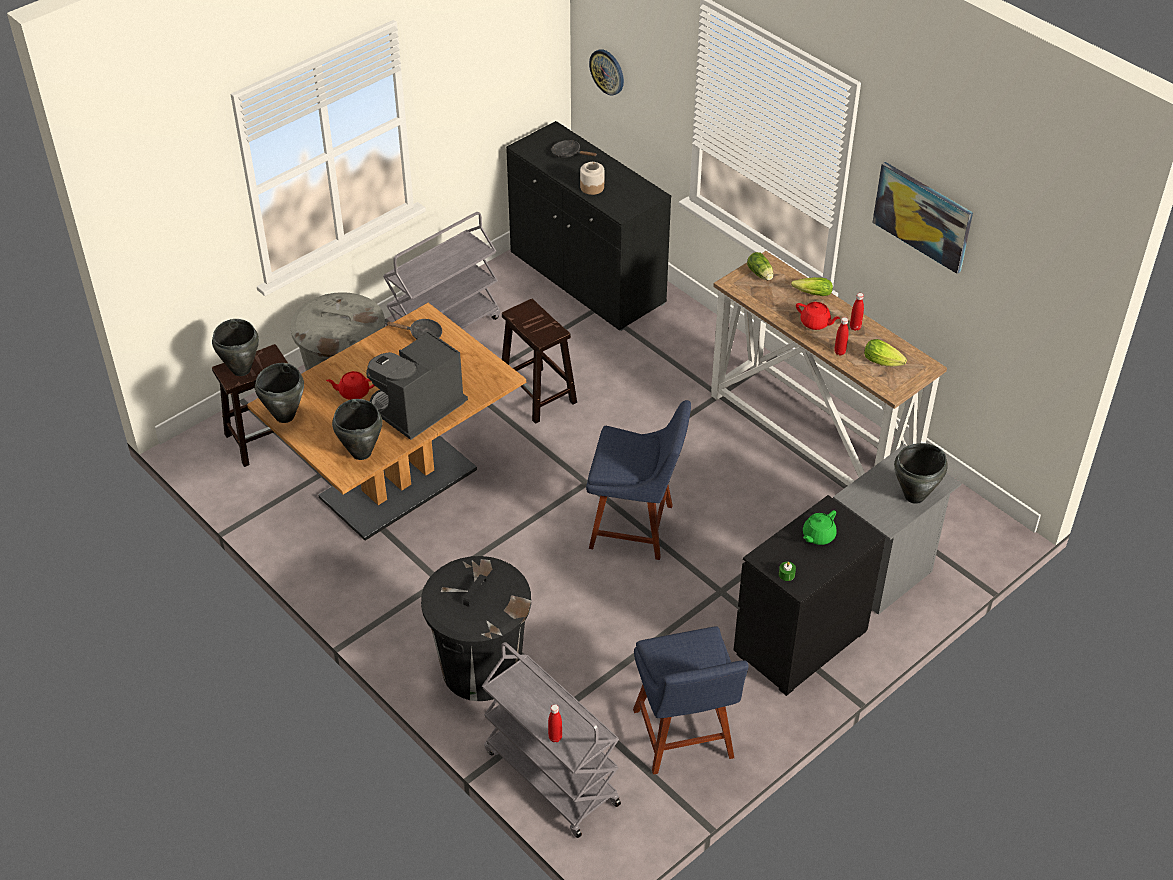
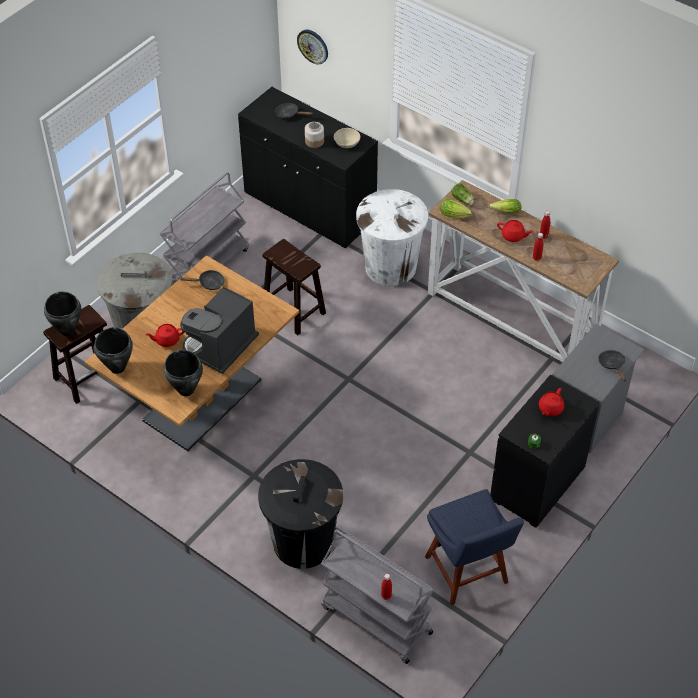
camera: 10 degrees left, 5 degrees up
blue chair [586,400,691,560] -> none
green teapot [803,510,837,545] -> red teapot [539,388,564,416]
lettuce [864,339,907,366] -> lettuce moved to [440,199,472,218]
picture [872,162,973,274] -> none
black cooking pot [894,443,948,504] -> black frying pan [598,350,627,382]
none -> beige bowl [334,128,361,148]
none -> white trash can [356,189,428,286]

